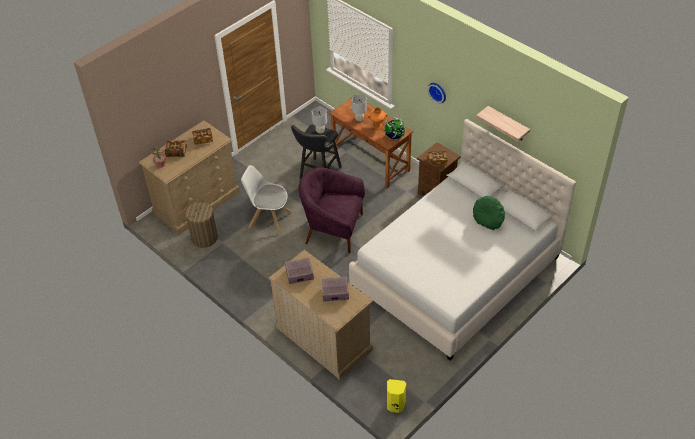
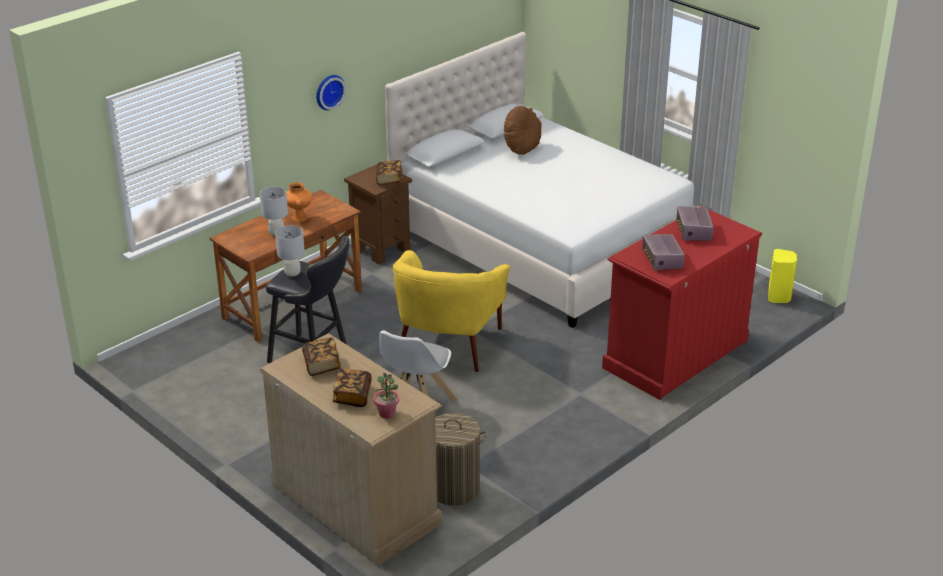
camera: 90 degrees left, 15 degrees down
beige dresser [269,250,373,380] -> red dresser [602,206,762,400]
purple armchair [298,167,365,253] -> yellow armchair [393,250,510,372]
globe [383,118,406,141] -> none
green pillow [473,196,505,230] -> brown pillow [504,106,542,155]
shelf [476,106,530,141] -> none

